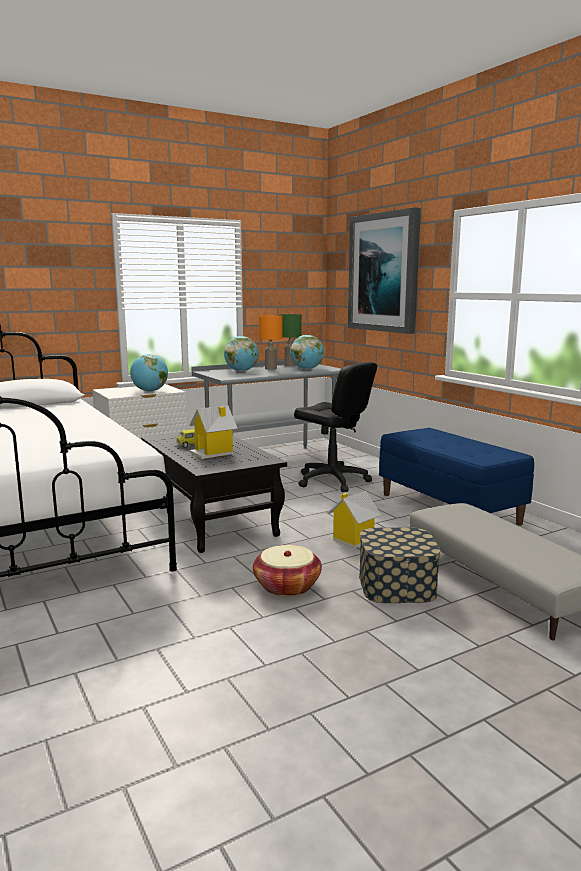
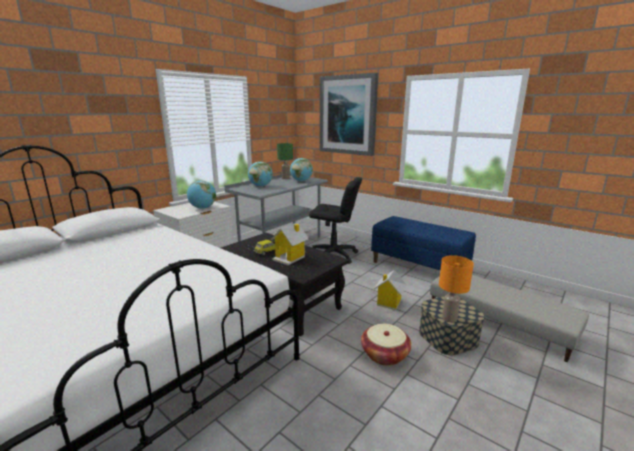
camera: 20 degrees left, 5 degrees up
orange table lamp [259,315,283,370] -> orange table lamp moved to [439,255,474,323]

